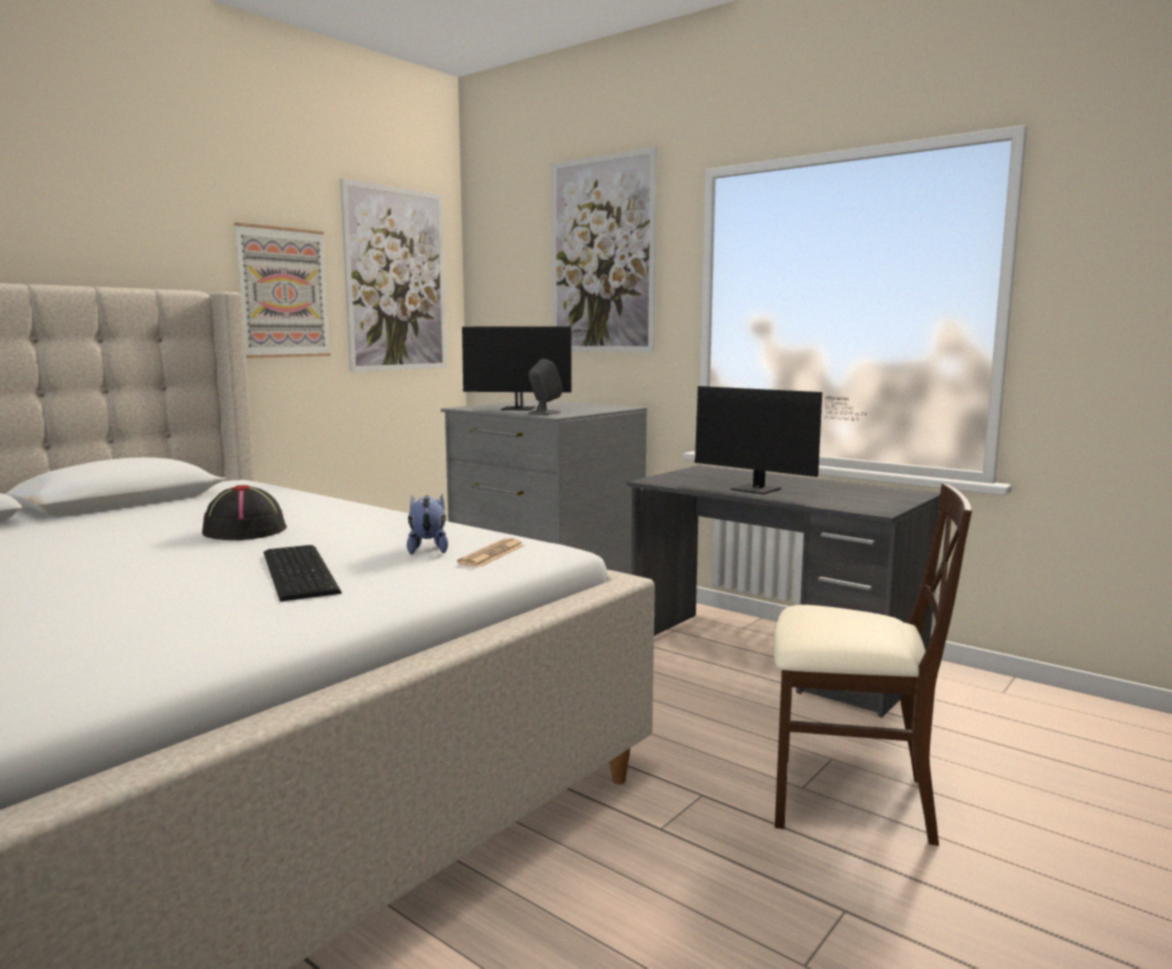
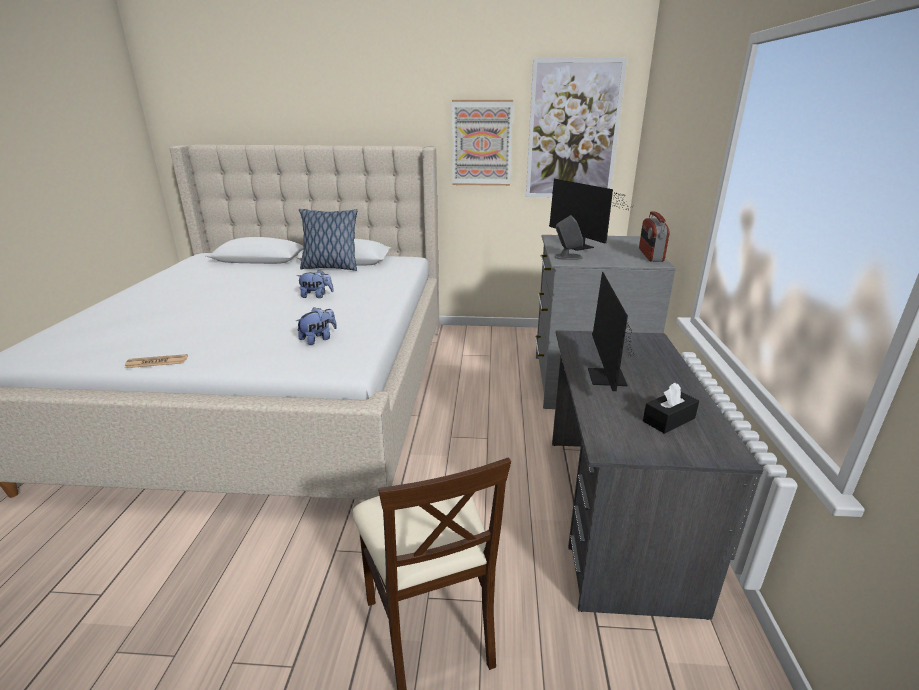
camera: 55 degrees right, 15 degrees up
black hat [202,485,287,540] -> plush toy [297,270,334,298]
keyboard [264,545,342,602] -> none
newspaper [457,538,525,567] -> newspaper moved to [125,354,188,368]
picture [551,147,658,353] -> none
none -> pillow [299,209,357,271]
none -> radio [639,211,670,262]
none -> black tissue box [643,382,699,434]

